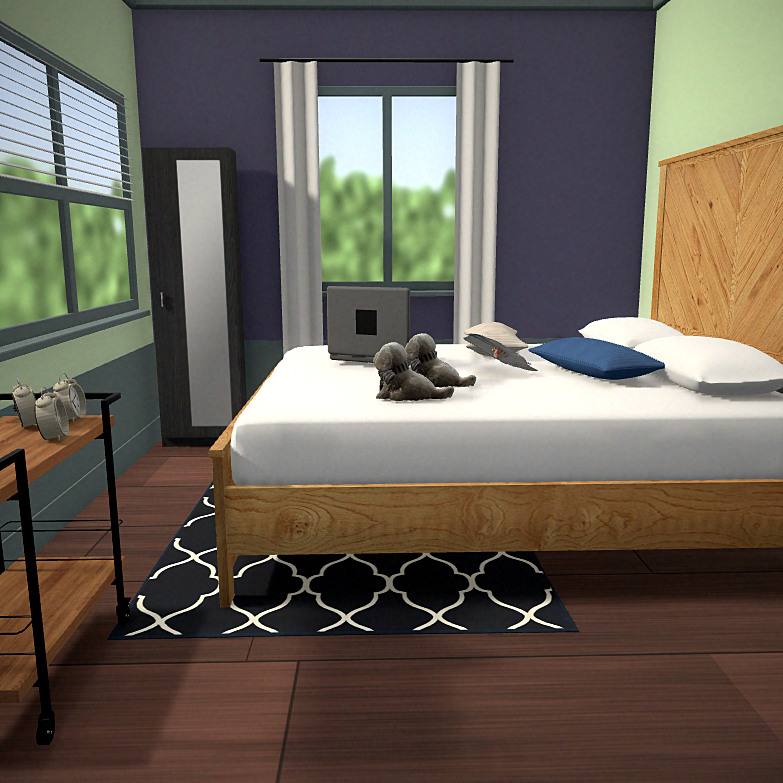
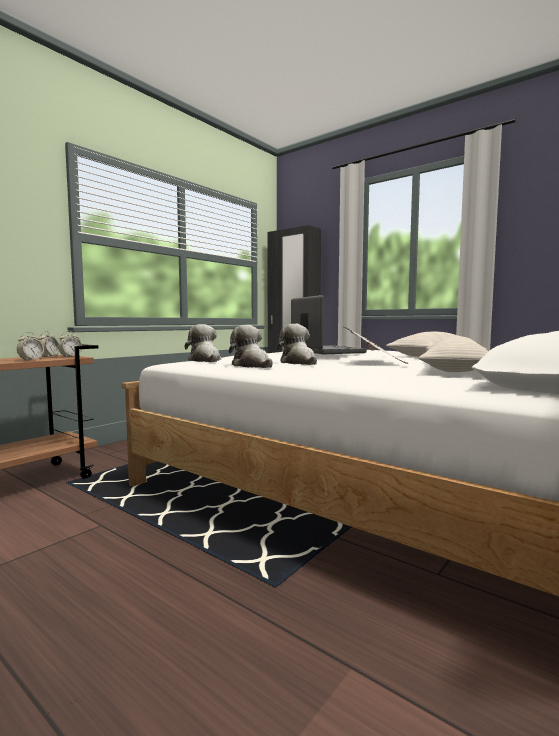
camera: 40 degrees right, 5 degrees down
blue pillow [528,337,665,380] -> beige pillow [419,336,488,372]
none -> plush toy [185,324,221,362]

